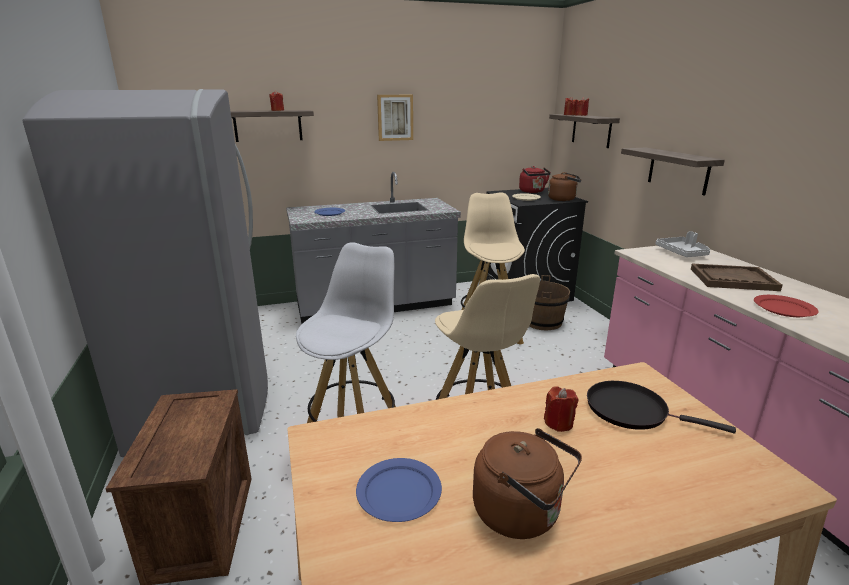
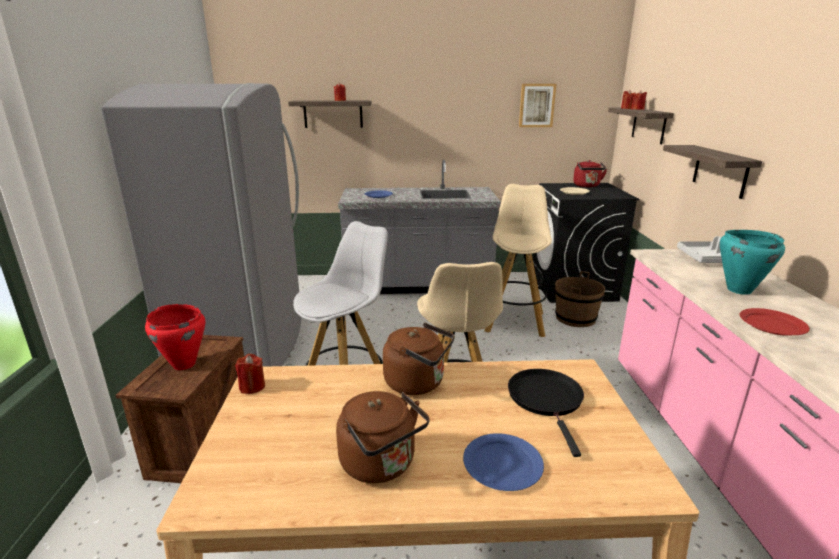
camera: 15 degrees right, 0 degrees up
blue plate [356,458,442,522] -> blue plate moved to [463,433,544,491]
picture [377,95,413,141] -> picture moved to [519,84,556,127]
red candle [544,386,578,432] -> red candle moved to [235,354,265,394]
brown kettle [548,172,581,201] -> brown kettle moved to [383,323,455,395]
black frying pan [587,381,736,434] -> black frying pan turned 45 degrees clockwise [508,369,584,457]
brown tray [691,264,783,291] -> turquoise cooking pot [720,230,785,295]
none -> red cooking pot [145,304,205,370]

